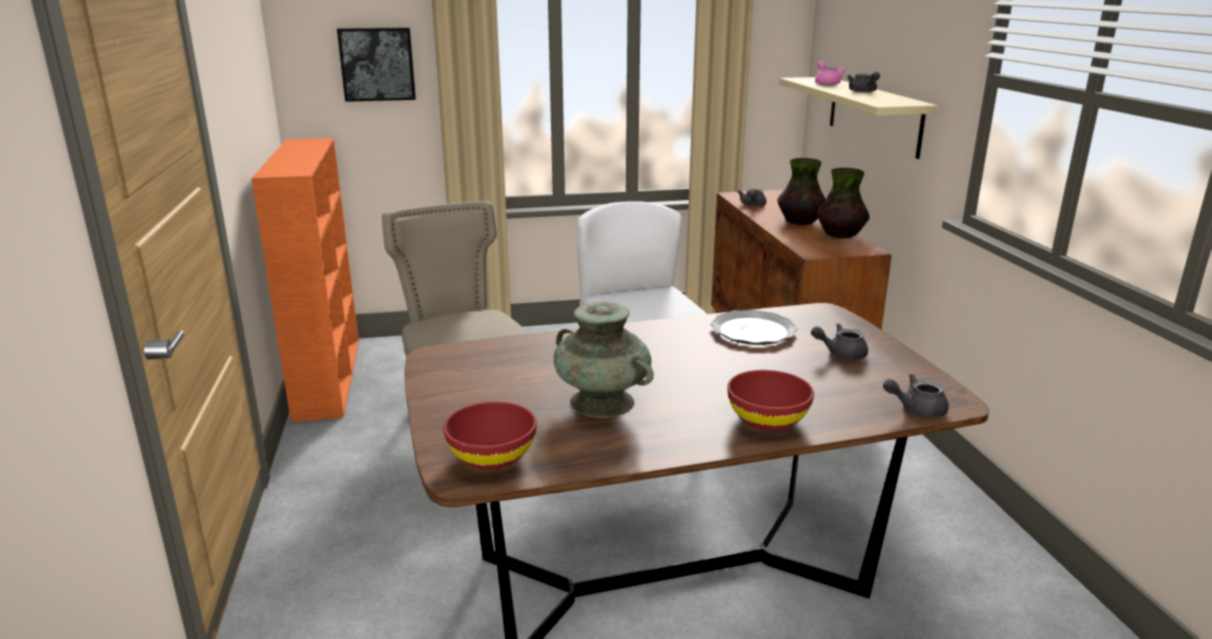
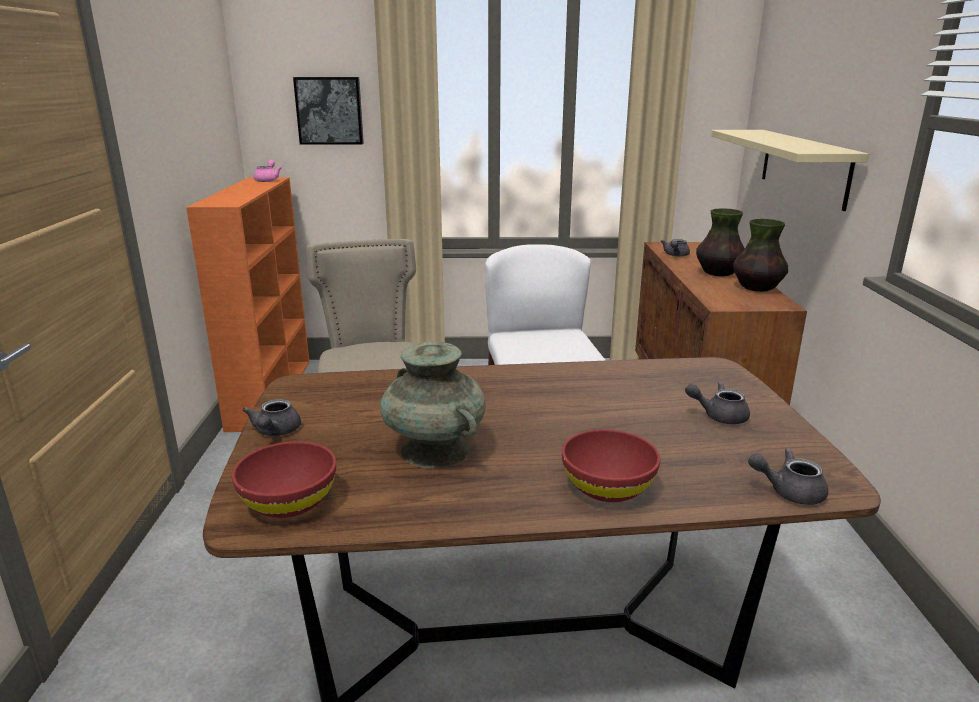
camera: 10 degrees right, 0 degrees up
plate [711,310,798,345] -> none
pink teapot [815,61,845,85] -> pink teapot moved to [254,160,282,182]
grey teapot [847,72,880,93] -> grey teapot moved to [242,399,301,436]

